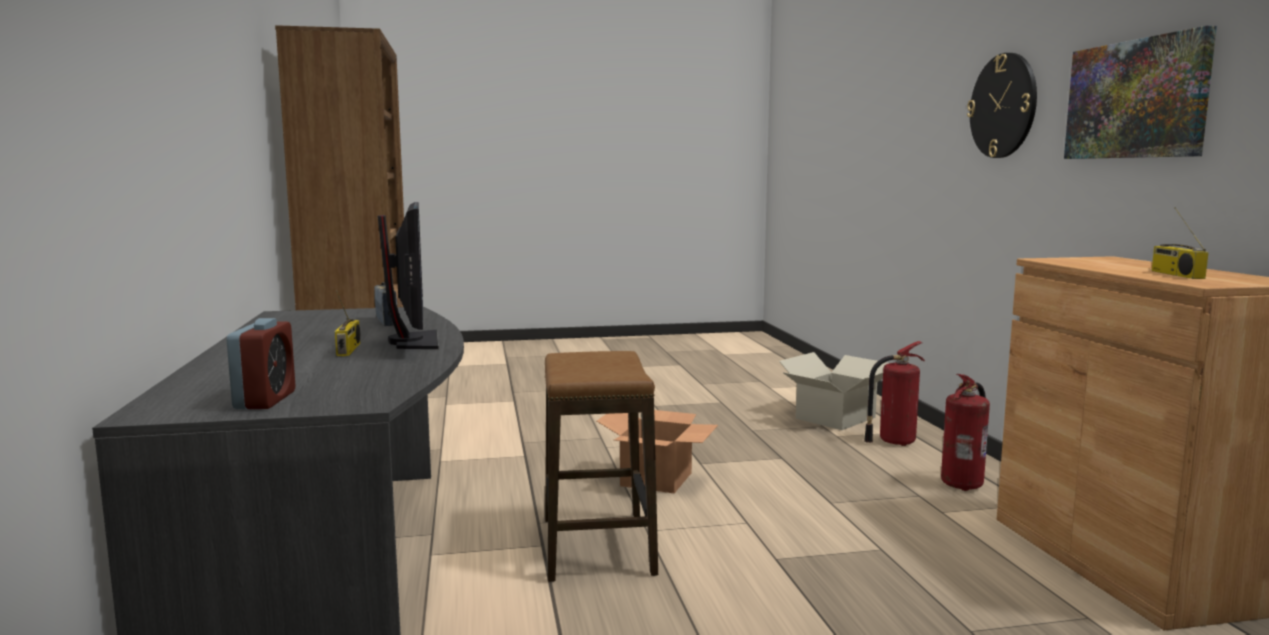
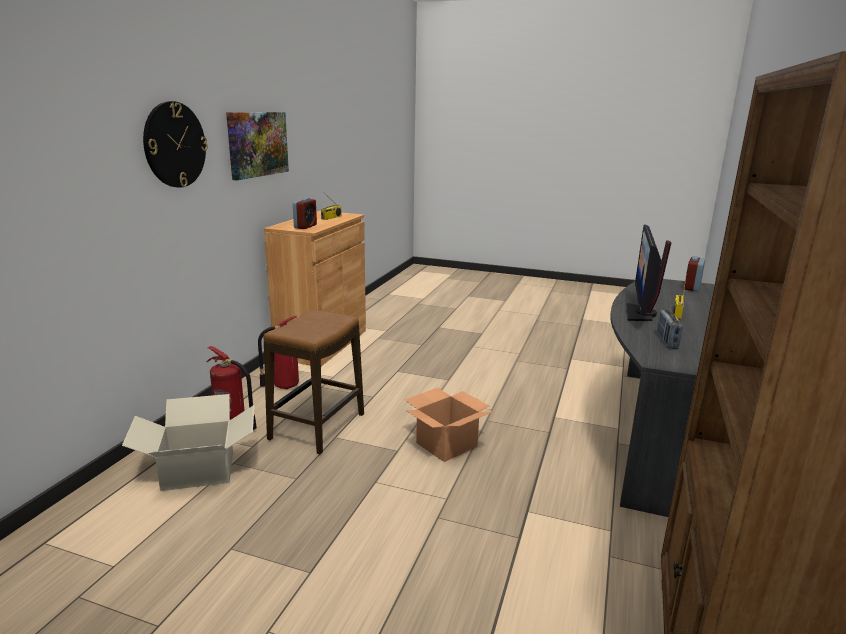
camera: 150 degrees left, 10 degrees up
stool [545,351,658,582] -> stool moved to [263,309,364,454]
none -> alarm clock [293,198,317,229]

